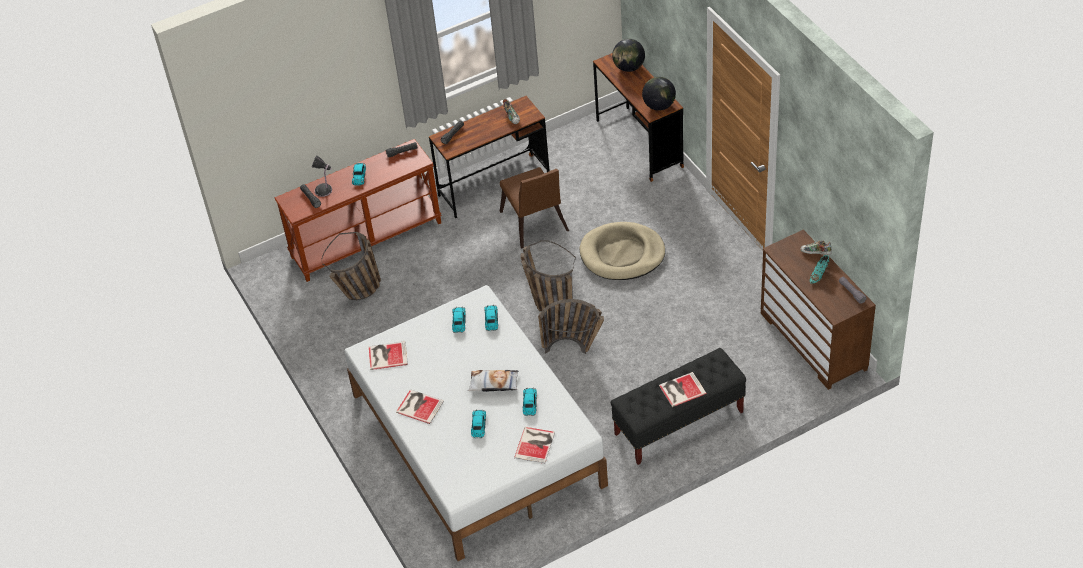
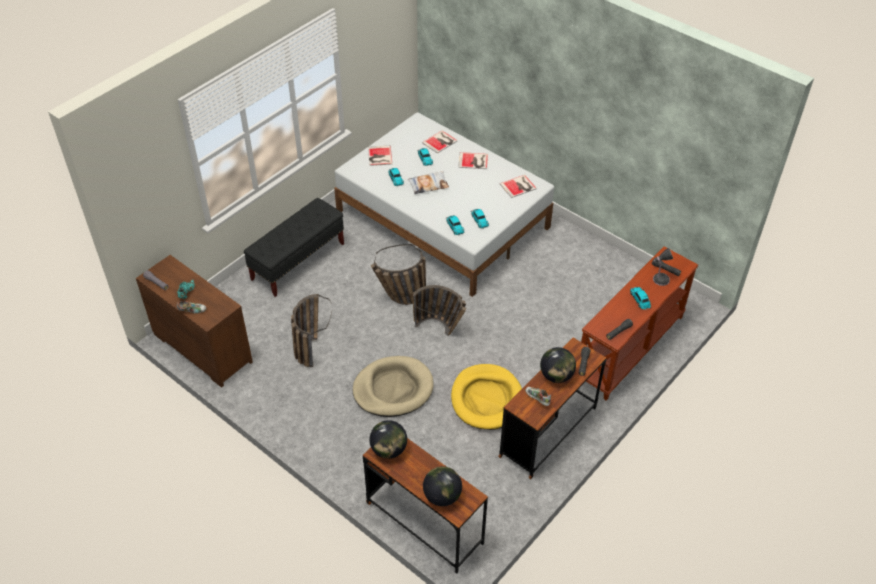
camera: 155 degrees right, 0 degrees up
basket [322,232,381,300] -> basket moved to [291,294,332,367]
brown chair [500,167,569,249] -> yellow dog bed [451,364,522,430]
book [659,372,707,407] -> book moved to [422,131,457,154]
none -> globe [540,347,576,383]

